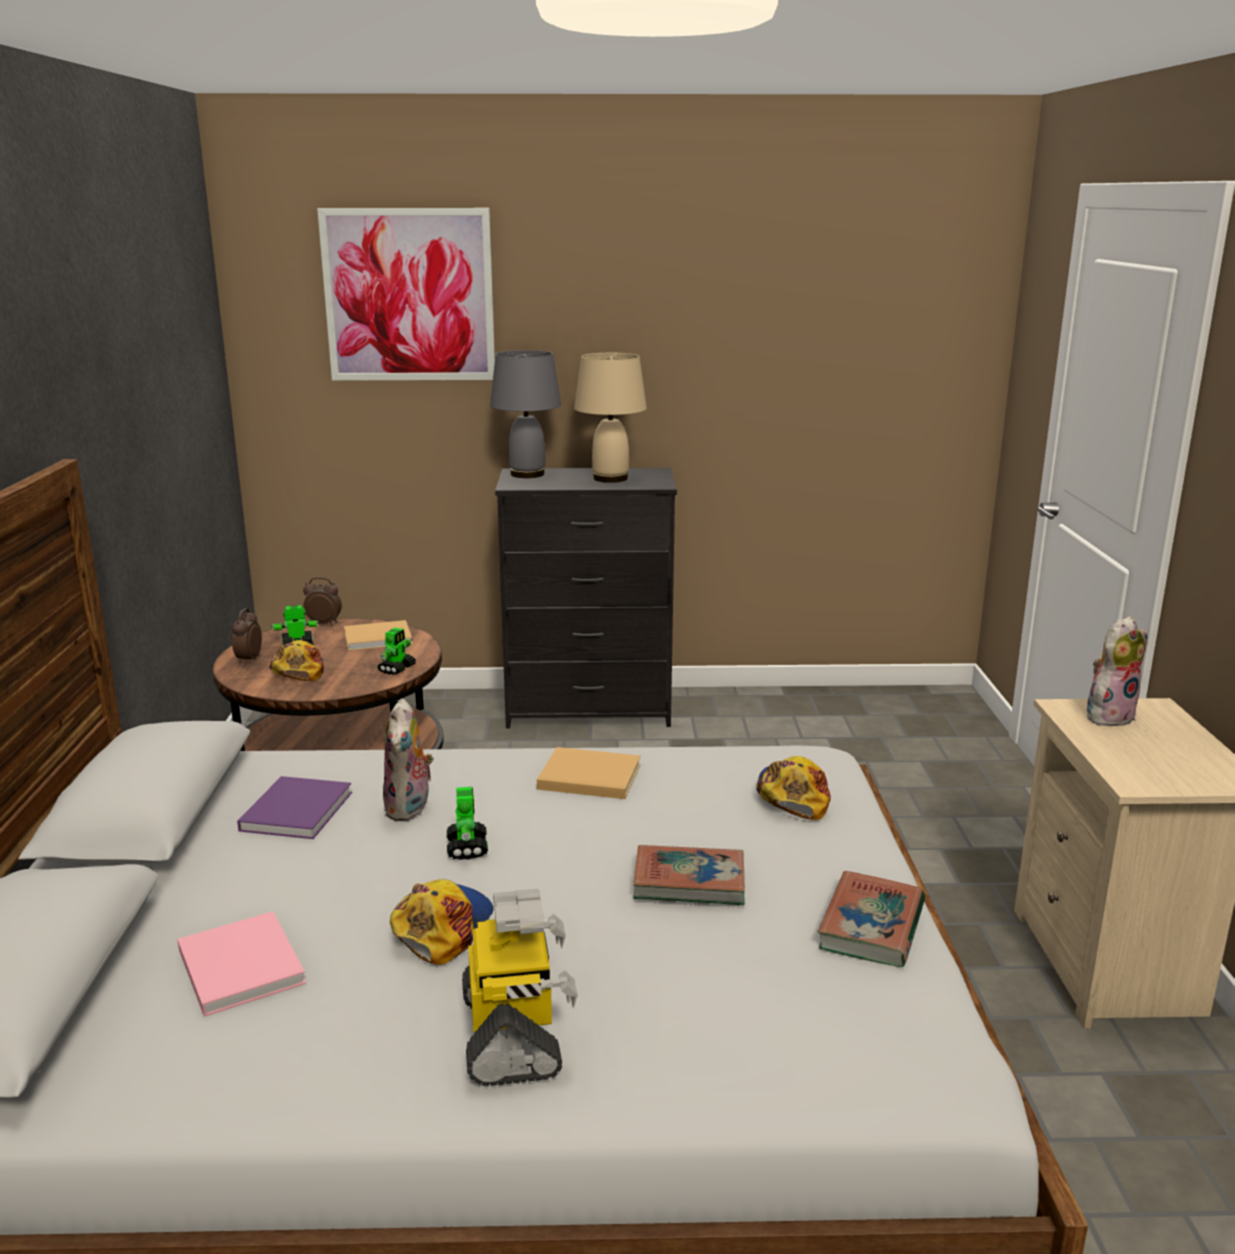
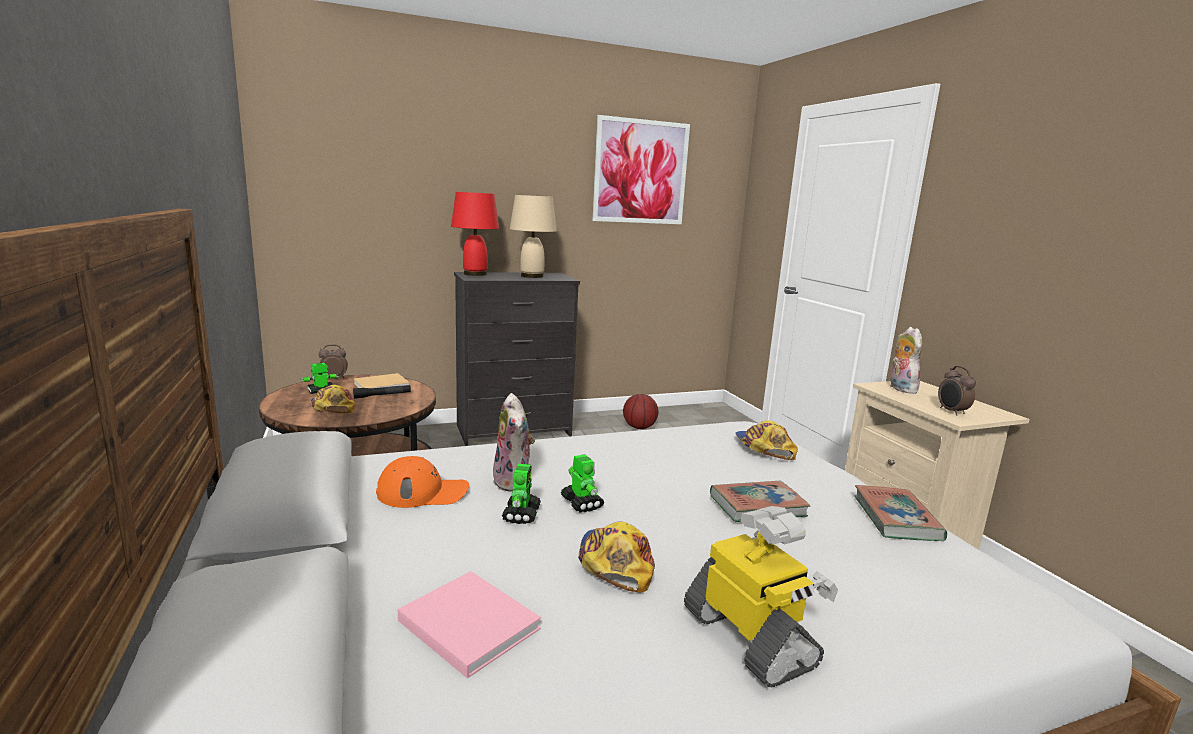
camera: 20 degrees left, 5 degrees down
alarm clock [232,608,262,664] -> alarm clock moved to [938,366,976,416]
purple book [237,776,352,839] -> orange cap [376,456,469,508]
picture [317,208,495,380] -> picture moved to [592,115,690,224]
toy robot [378,628,416,675] -> toy robot moved to [502,464,541,524]
grey table lamp [490,350,561,478] -> red table lamp [451,192,499,276]
beige book [537,747,641,799] -> none
plush toy [1087,616,1147,726] -> plush toy turned 45 degrees counterclockwise [890,327,922,394]
none -> black flashlight [353,385,411,399]
none -> basketball [623,394,658,429]

